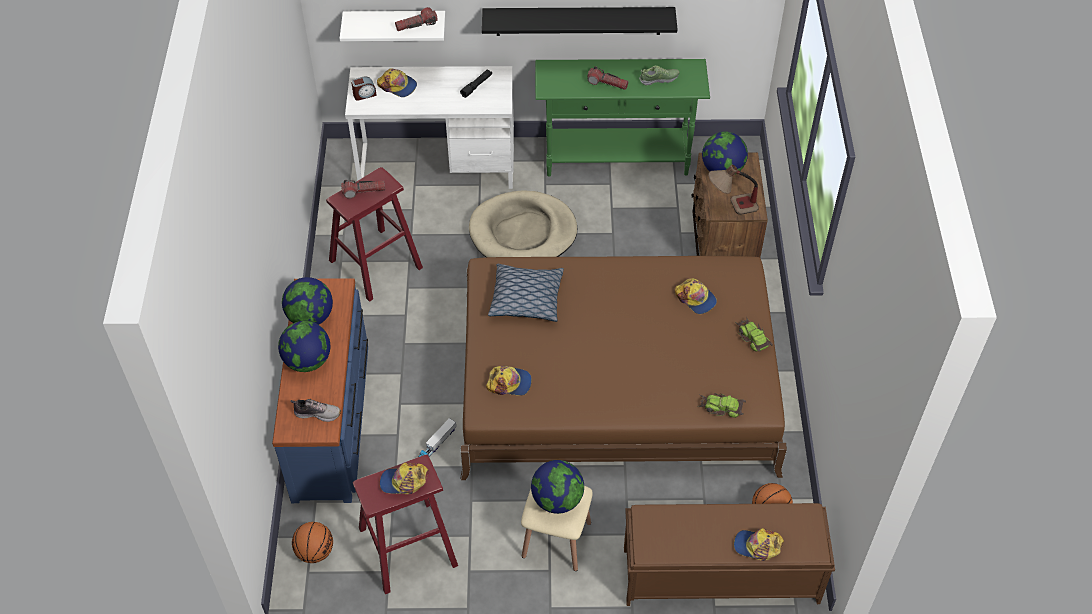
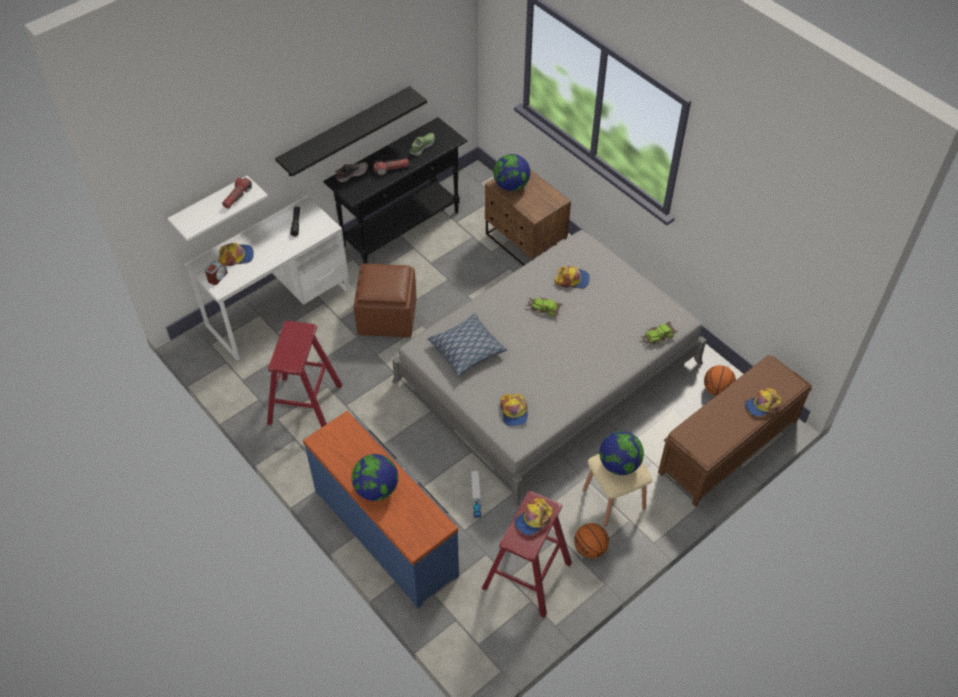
camera: 40 degrees left, 0 degrees up
globe [282,277,333,325] -> none
shoe [290,399,341,422] -> shoe moved to [335,162,368,182]
basketball [292,522,333,563] -> basketball moved to [574,523,609,558]
flashlight [341,180,385,199] -> none
brown bed [461,256,787,480] -> grey bed [392,230,706,507]
beige dog bed [469,190,577,257] -> brown ottoman [354,263,416,338]
cap [486,366,532,395] -> cap turned 120 degrees clockwise [500,393,528,426]
green console table [535,59,710,176] -> black console table [323,117,467,264]
table lamp [708,165,759,215] -> none
toy car [735,317,773,351] -> toy car moved to [525,297,563,316]

